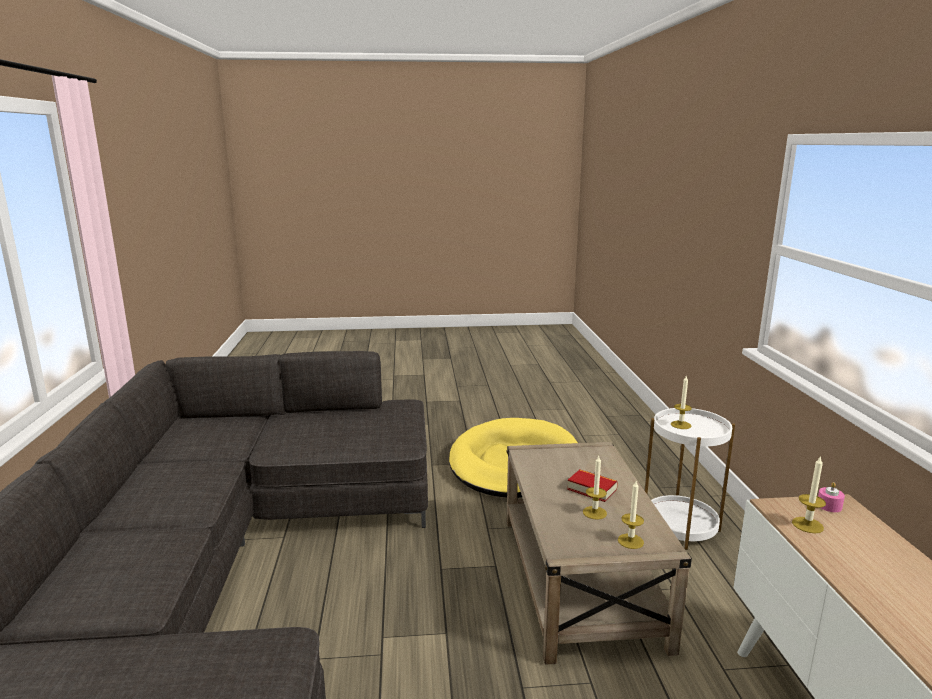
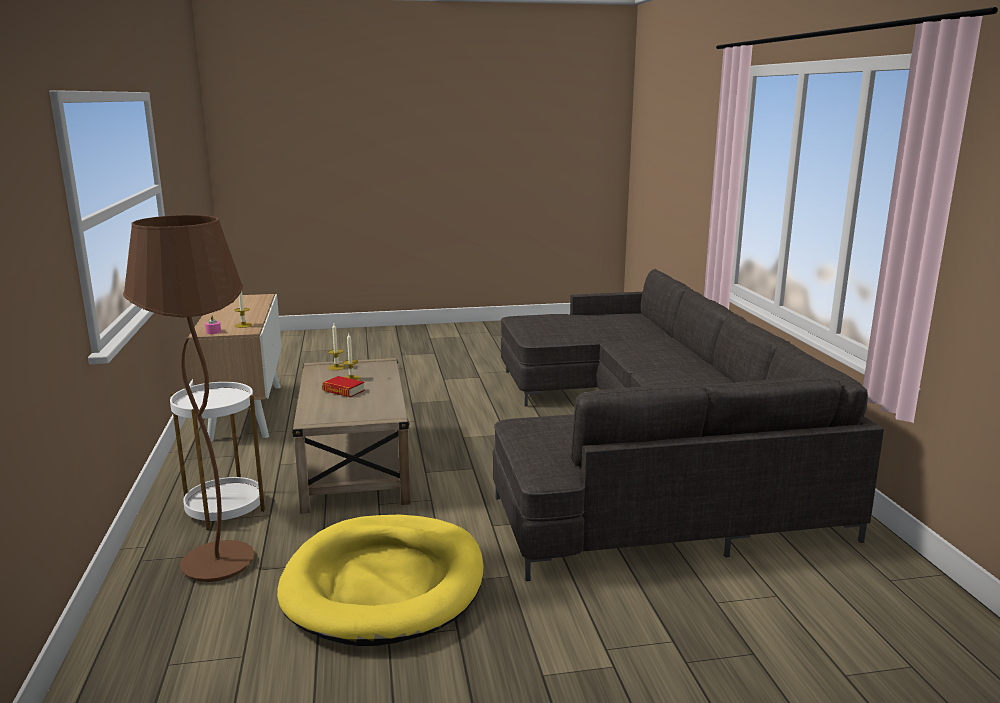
camera: 175 degrees right, 0 degrees up
candle [671,375,692,429] -> none
none -> brown floor lamp [123,215,255,582]

